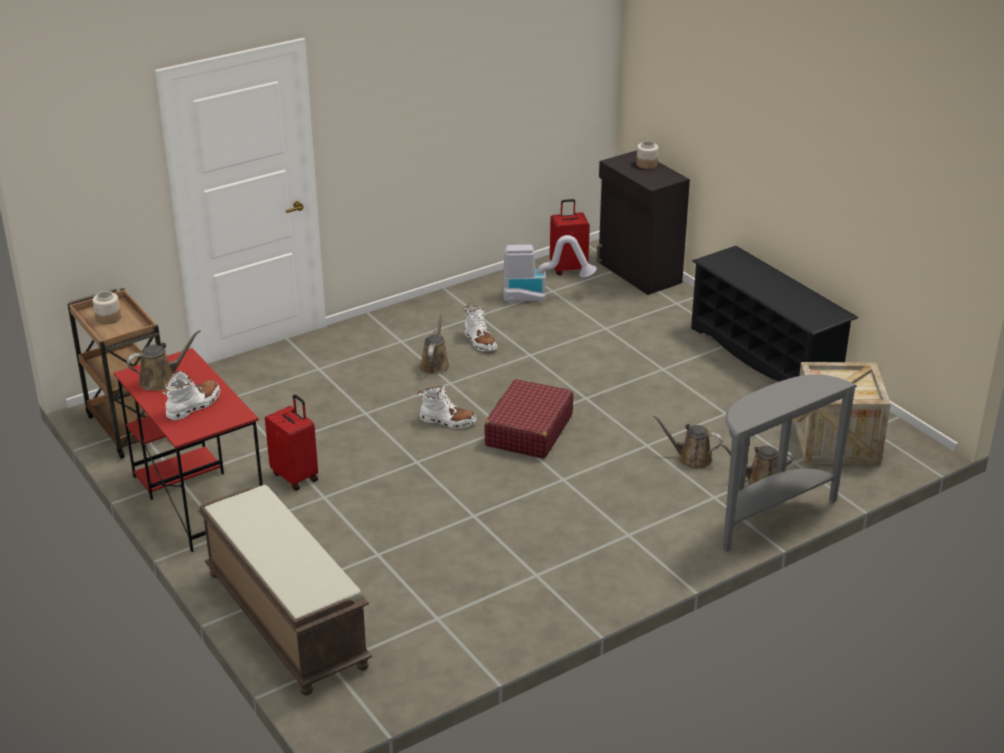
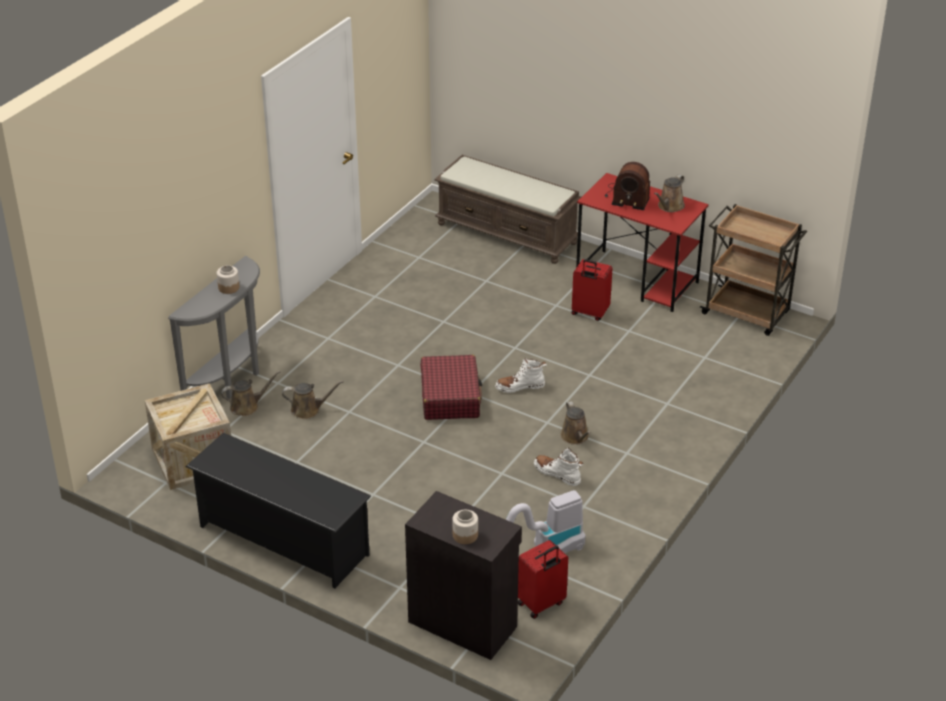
camera: 155 degrees right, 5 degrees up
jar [93,291,121,325] -> jar moved to [217,265,240,294]
white boot [162,371,220,420] -> radio [605,162,650,210]

